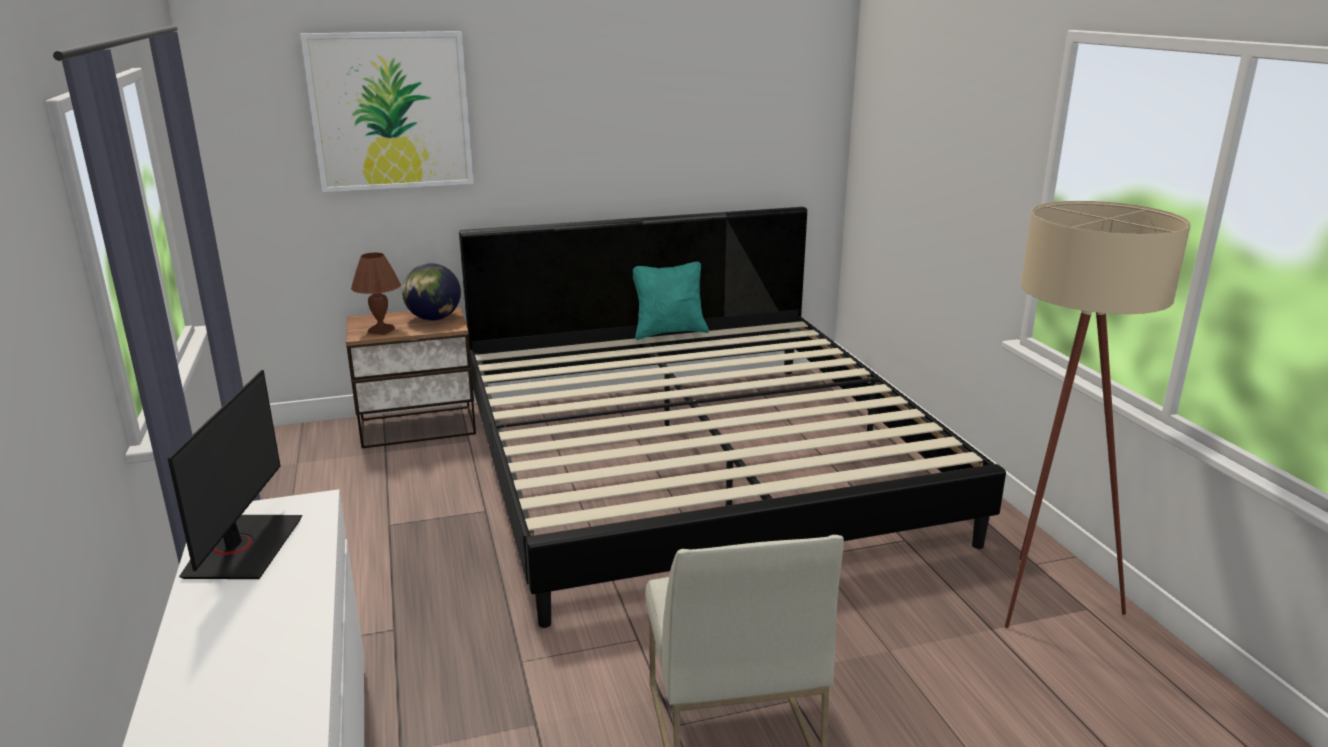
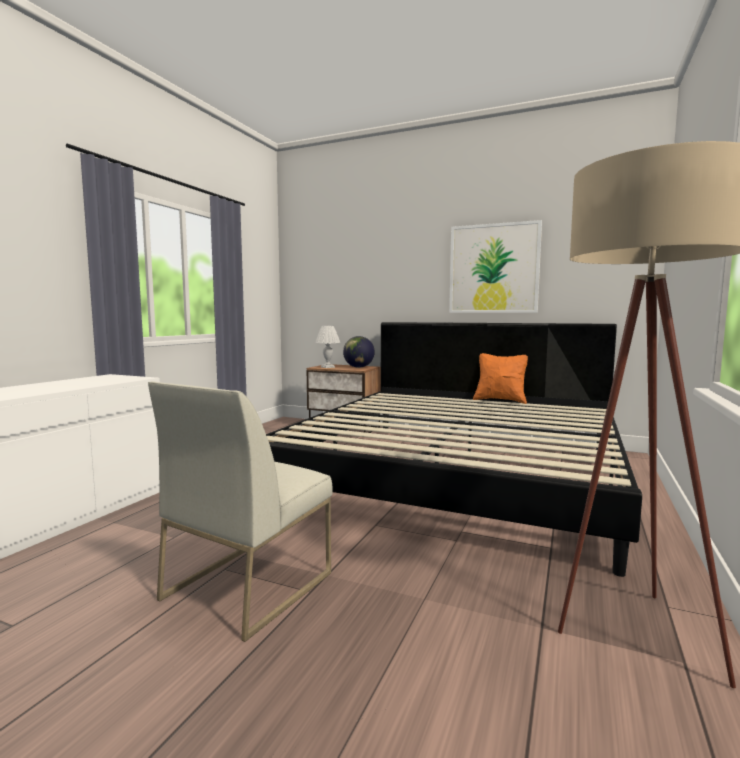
camera: 40 degrees right, 15 degrees down
monitor [168,370,303,579] -> none
picture [300,31,474,192] -> picture moved to [449,220,542,313]
brown table lamp [351,253,401,335] -> white table lamp [315,325,340,368]
turquoise pillow [633,261,709,340] -> orange pillow [473,353,528,404]

